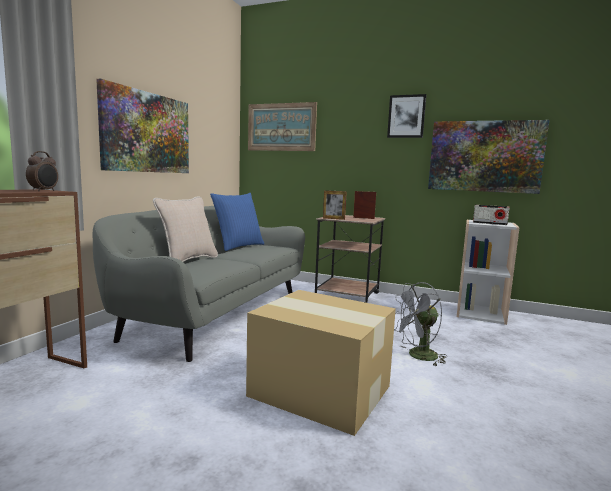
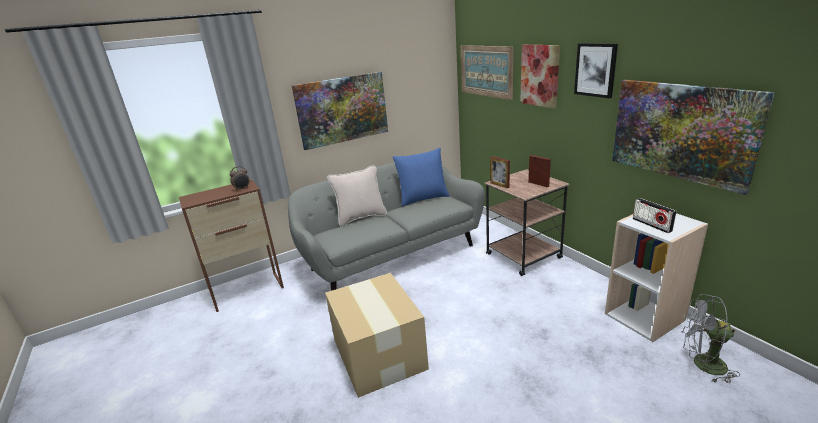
camera: 40 degrees right, 15 degrees up
grey fan [394,282,448,366] -> grey fan moved to [681,294,740,383]
none -> picture [520,45,560,109]

